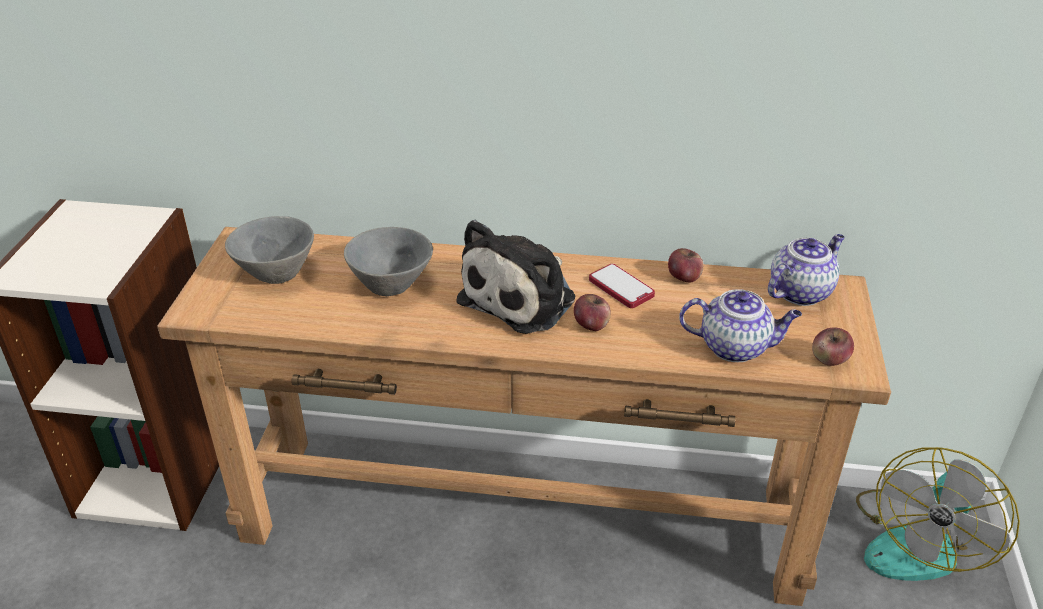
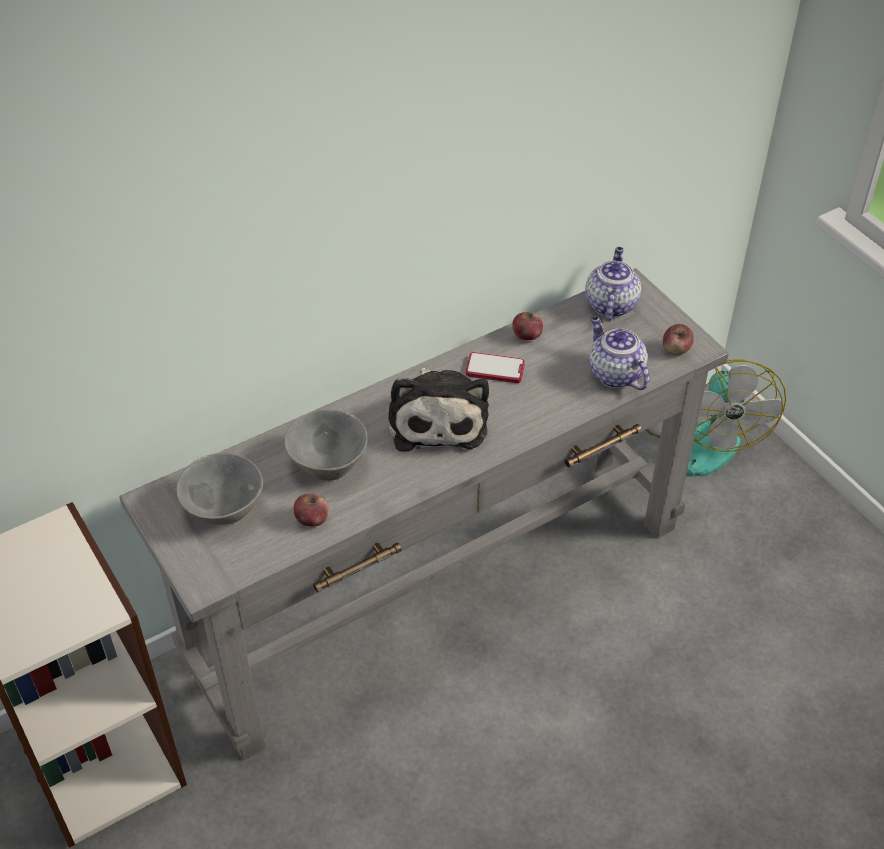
camera: 40 degrees left, 10 degrees up
brown console table [157,227,891,606] -> grey console table [119,268,729,760]
apple [574,294,611,331] -> apple moved to [293,494,329,527]
teapot [679,289,802,362] -> teapot turned 90 degrees counterclockwise [589,316,650,390]

